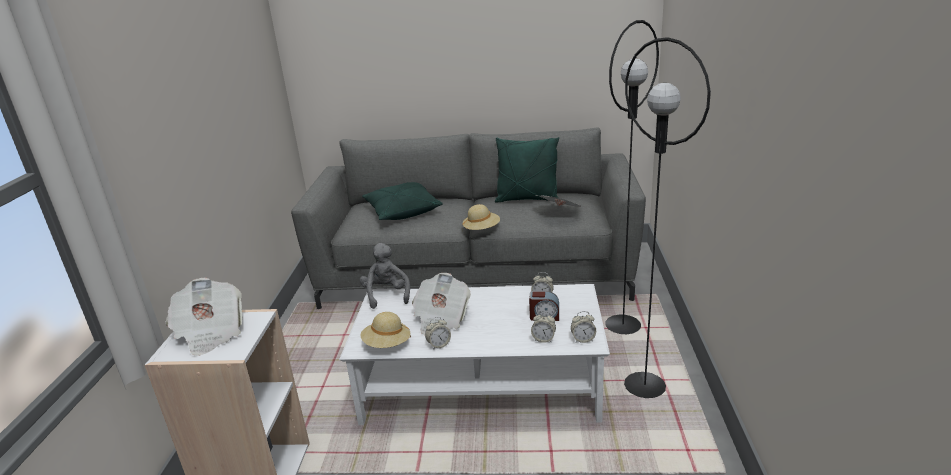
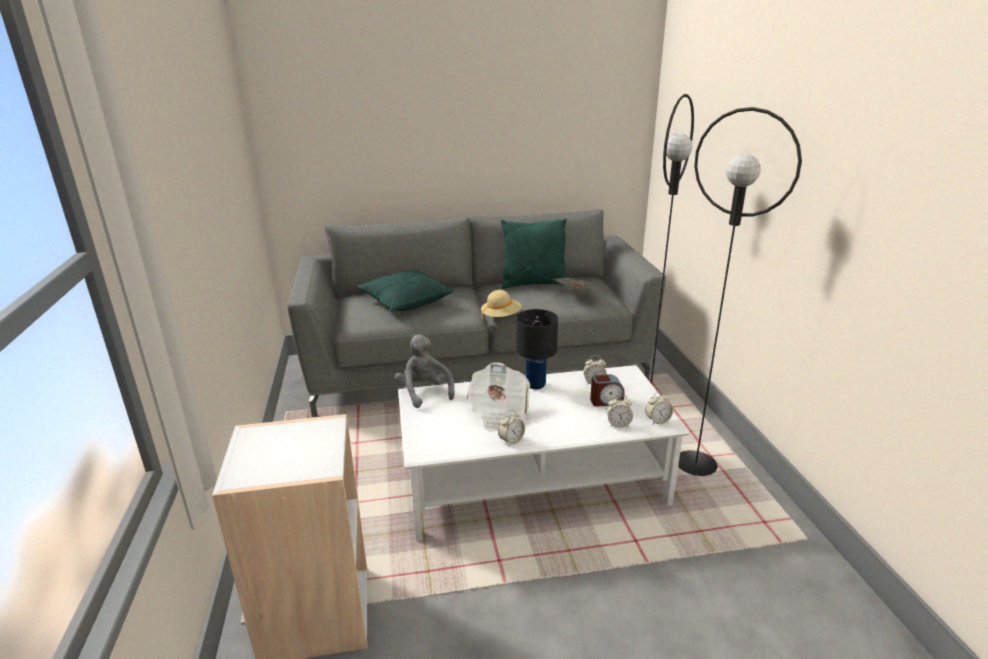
camera: 15 degrees left, 0 degrees up
newspaper [166,278,242,356] -> none
beige hat [360,312,411,348] -> none
none -> black table lamp [516,309,558,389]

